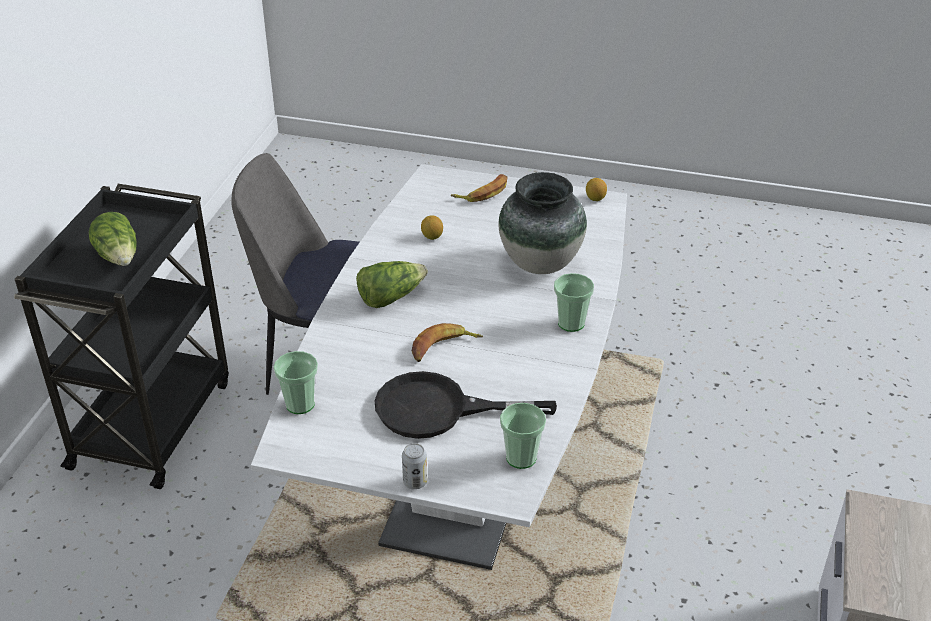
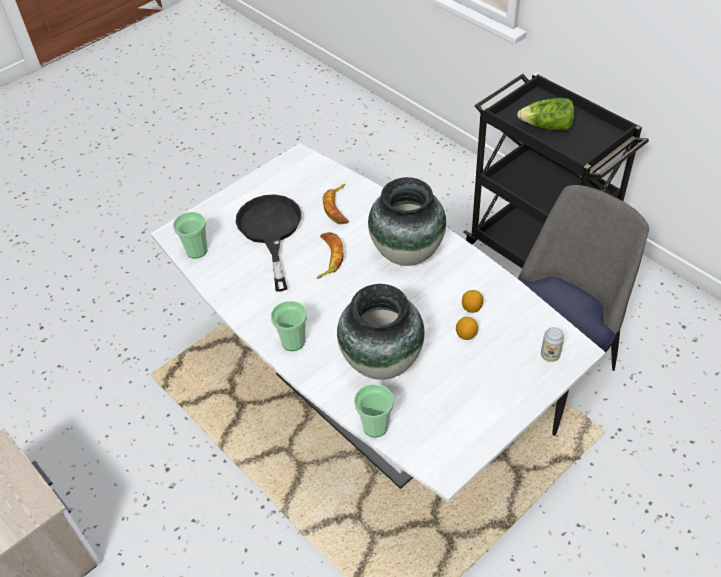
camera: 125 degrees right, 10 degrees up
cup [274,351,318,414] -> cup moved to [354,384,394,438]
lettuce [356,261,428,308] -> vase [368,177,446,266]
black frying pan [375,371,557,439] -> black frying pan turned 45 degrees counterclockwise [236,194,301,291]
can [402,443,427,489] -> can moved to [541,327,564,362]
banana [451,174,507,202] -> banana moved to [323,184,349,224]
lemon [586,178,607,201] -> lemon moved to [456,317,478,340]

